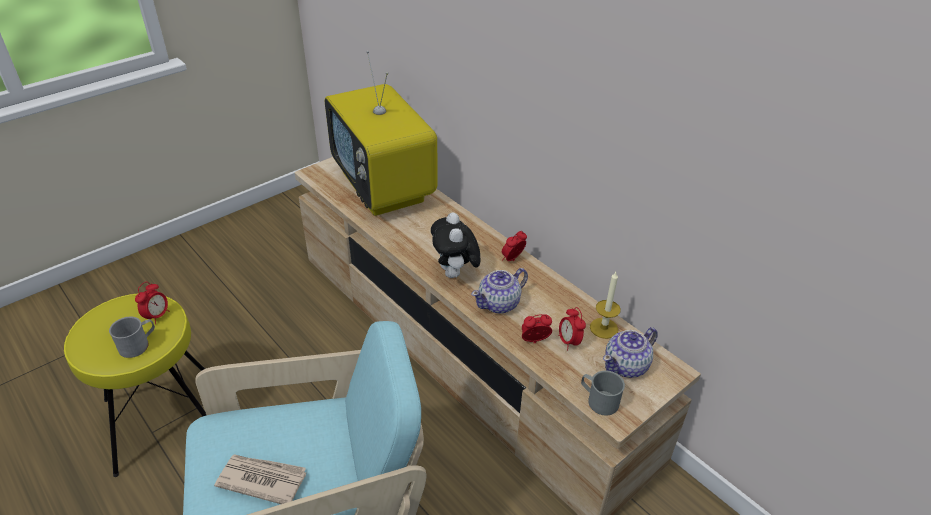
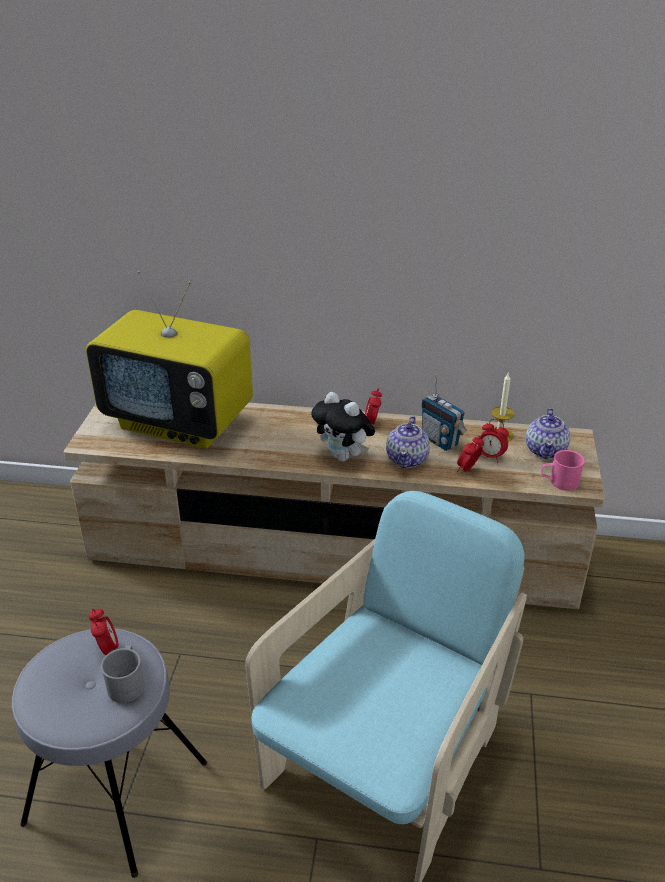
camera: 40 degrees left, 5 degrees down
yellow stool [64,294,207,477] -> grey stool [12,629,207,878]
newspaper [214,454,306,504] -> none
grey mug [581,371,625,415] -> pink mug [541,450,585,491]
none -> radio [421,374,467,451]

